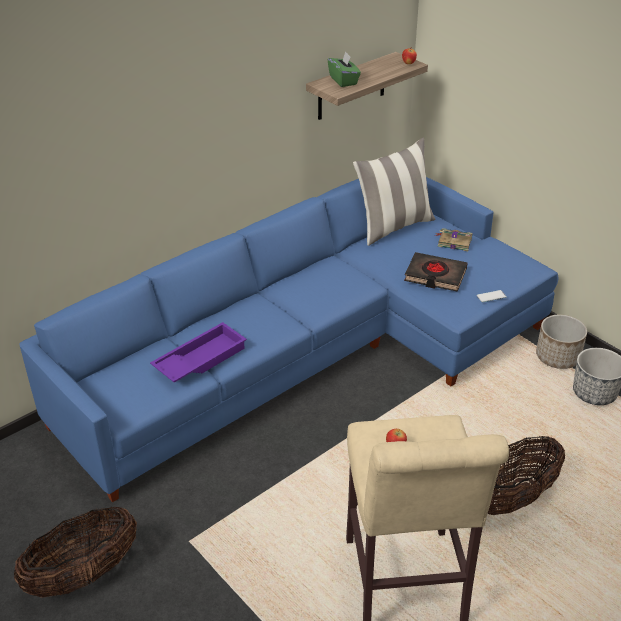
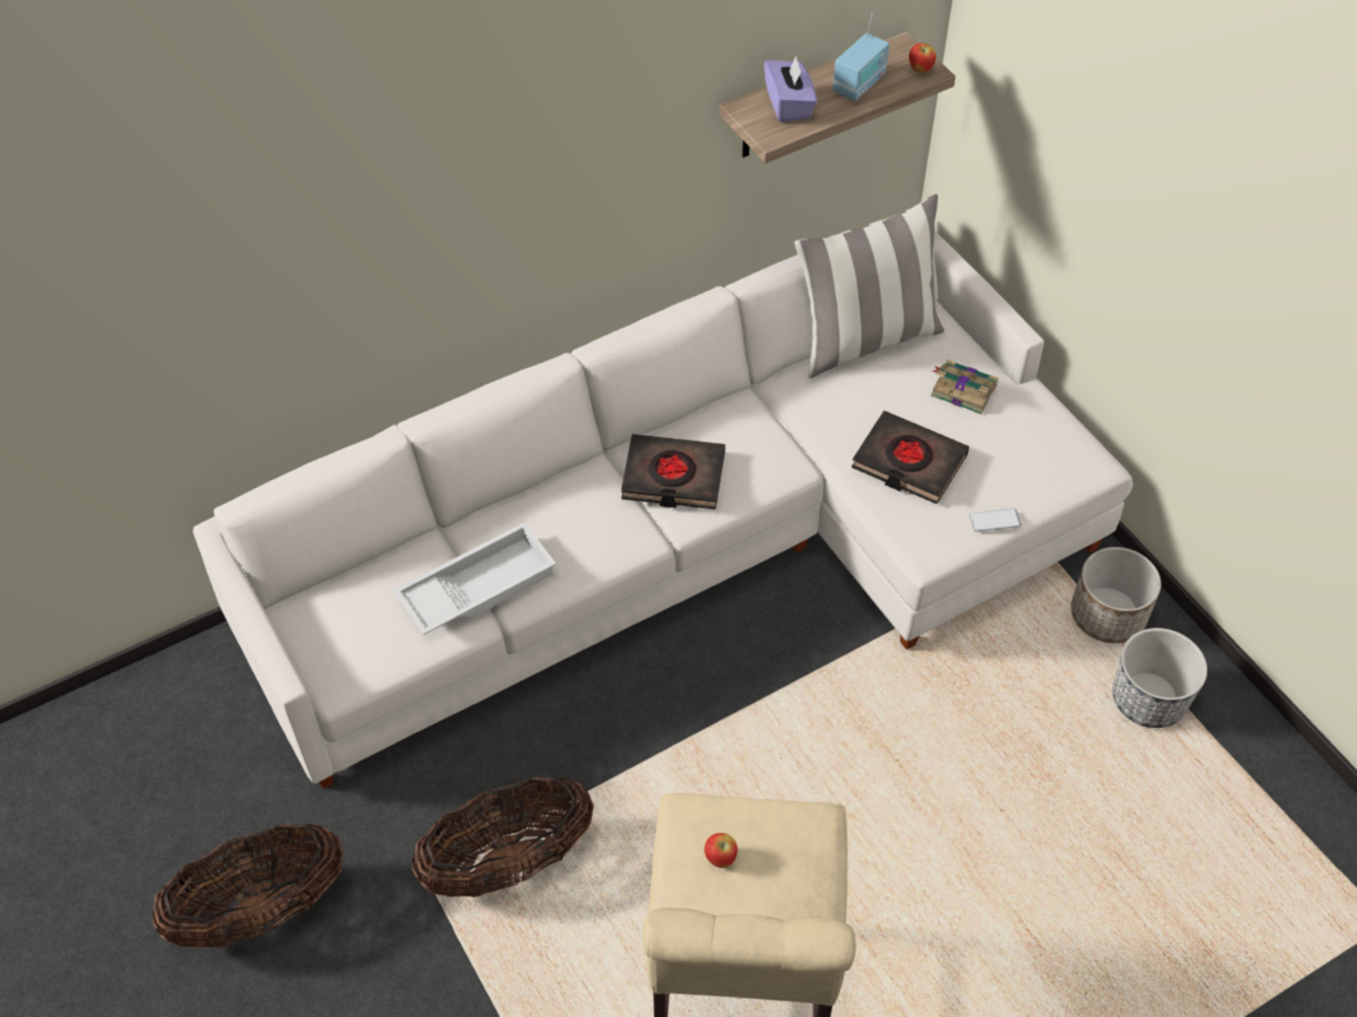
camera: 10 degrees right, 15 degrees up
blue sofa [20,177,559,502] -> white sofa [193,215,1133,789]
purple tray [150,322,247,383] -> white tray [393,522,556,635]
green tissue box [328,51,361,87] -> purple tissue box [764,56,817,122]
basket [488,435,565,515] -> basket moved to [412,777,594,897]
none -> black book [621,434,725,509]
none -> radio [833,13,889,101]

